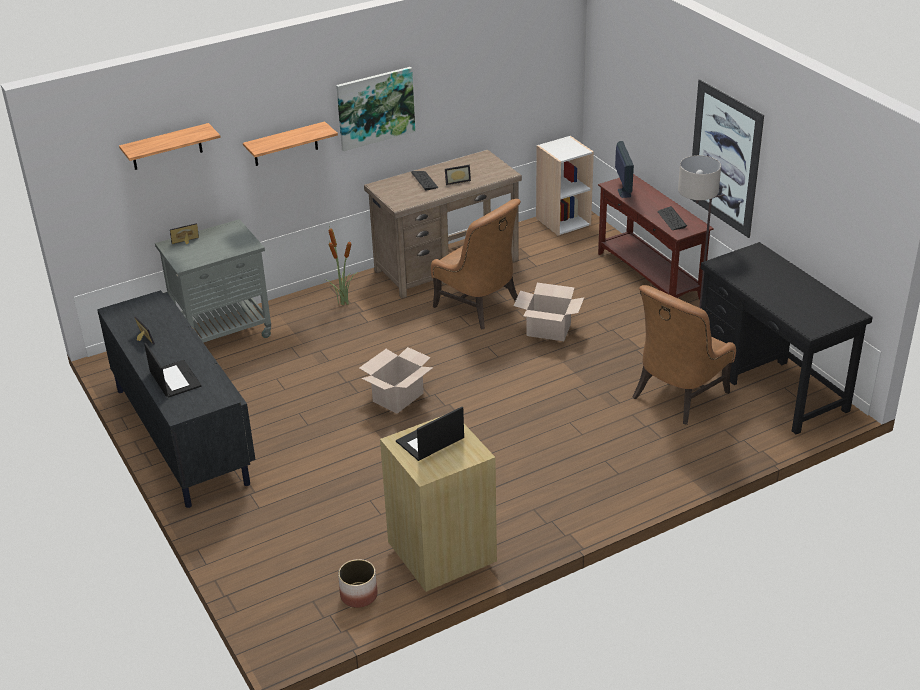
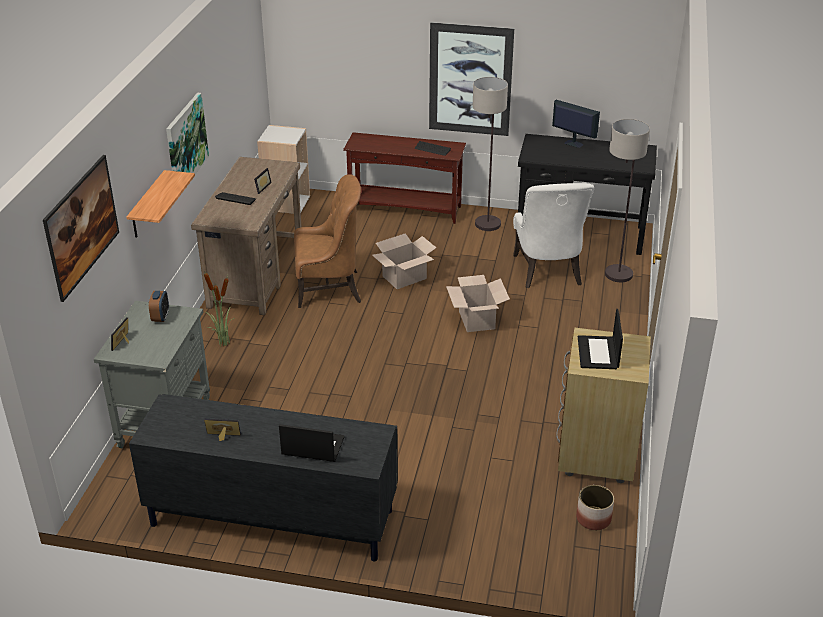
camera: 50 degrees left, 0 degrees up
shelf [119,123,221,170] -> picture [43,155,119,302]
cardboard box [359,347,433,413] -> cardboard box moved to [446,275,510,332]
monitor [615,141,634,198] -> monitor moved to [552,100,600,148]
brown chair [632,285,736,425] -> white chair [513,183,594,288]
none -> alarm clock [149,291,169,322]
none -> grey floor lamp [605,119,650,282]

